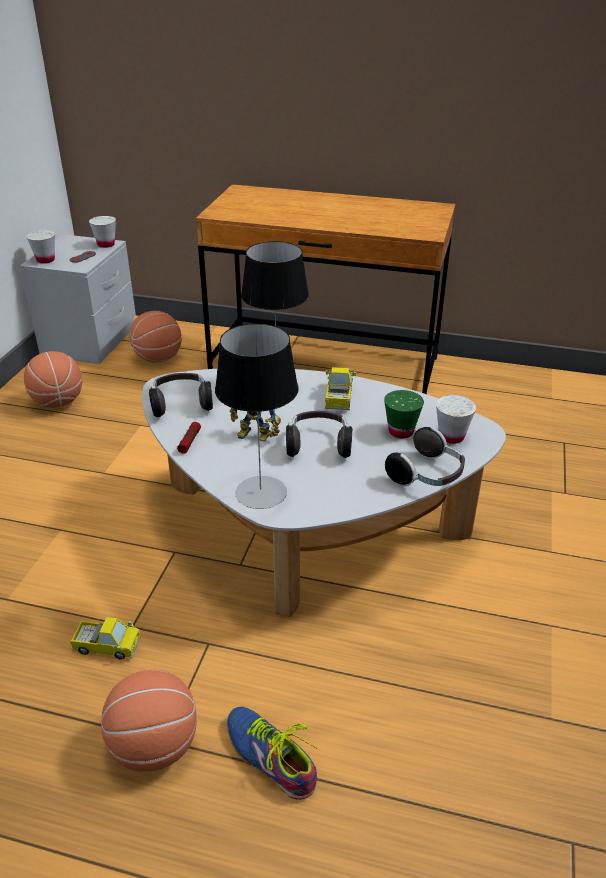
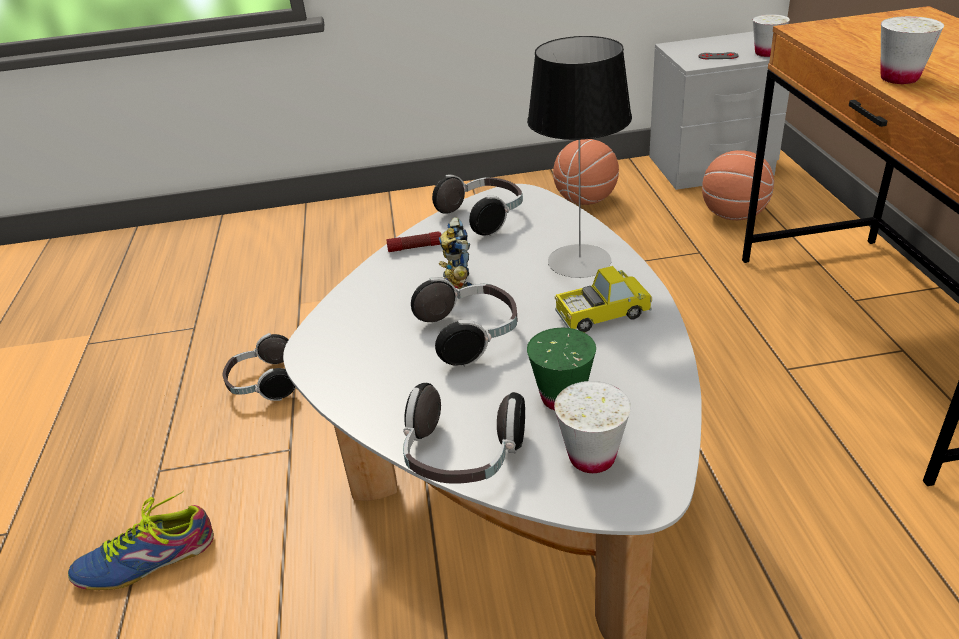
camera: 70 degrees right, 0 degrees up
white cup [26,230,55,264] -> white cup moved to [881,16,944,84]
toy truck [70,617,141,659] -> headphones [223,333,295,401]
basketball [101,670,197,772] -> none
table lamp [215,323,299,509] -> none
shoe [227,706,318,800] -> shoe turned 135 degrees counterclockwise [68,491,214,590]

